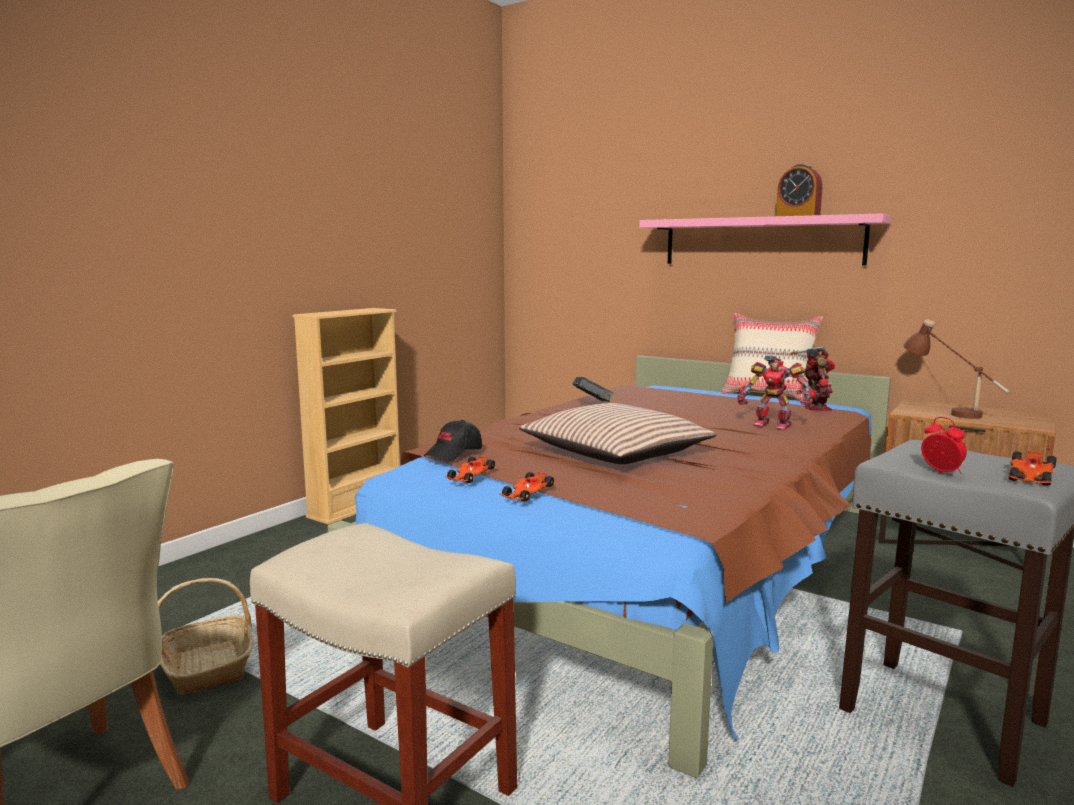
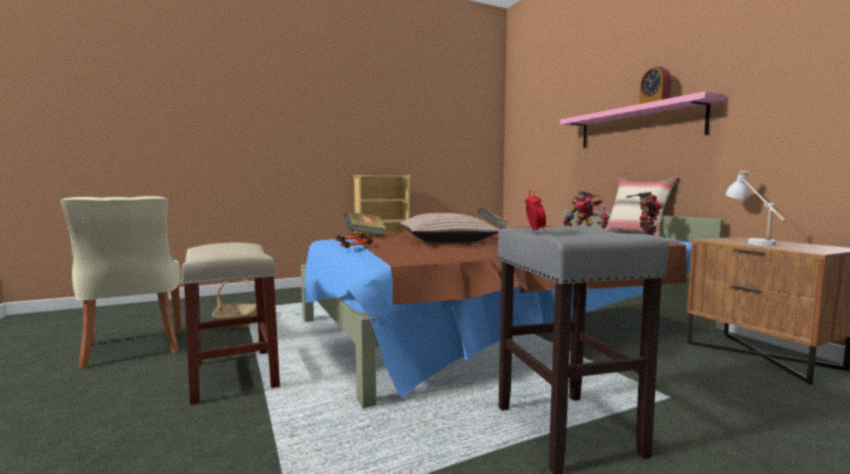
camera: 30 degrees right, 5 degrees down
black cap [424,420,482,461] -> book [344,211,386,235]
brown table lamp [904,319,1010,419] -> white table lamp [726,170,786,246]
toy car [1008,451,1057,486] -> none

